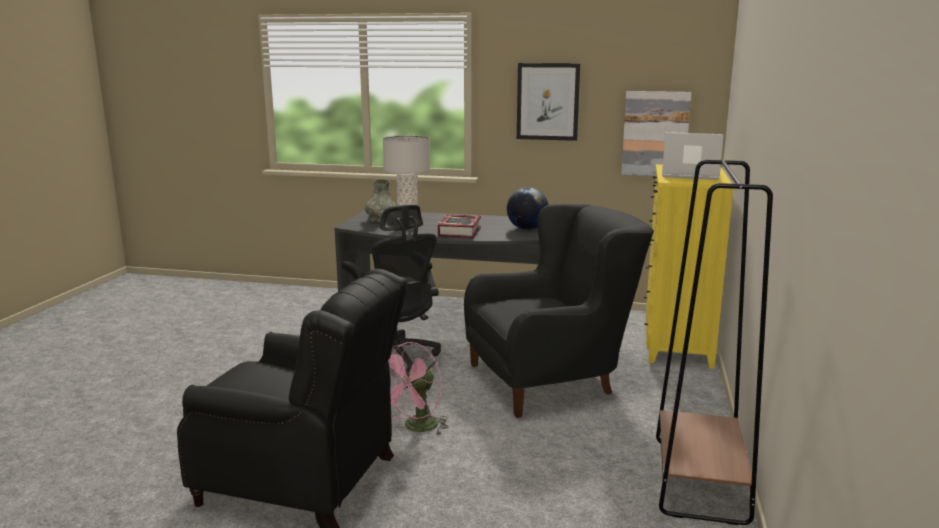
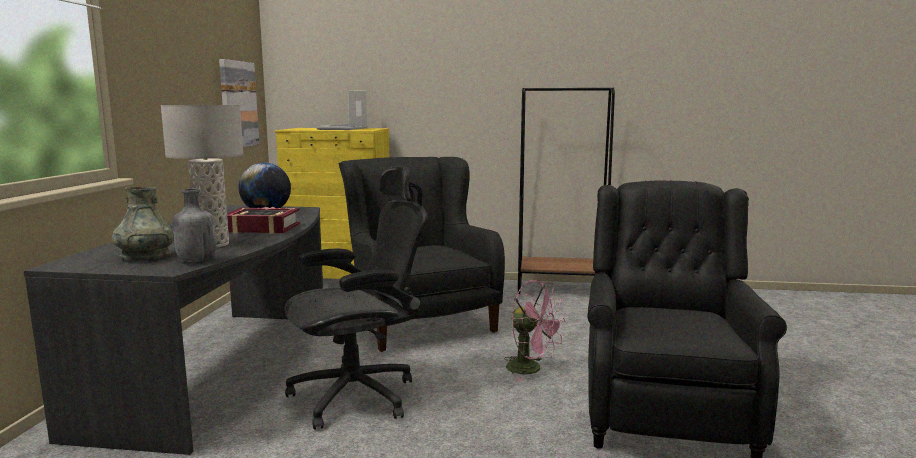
camera: 95 degrees left, 5 degrees down
picture [517,63,580,141] -> none
none -> grey bottle [173,189,216,262]

